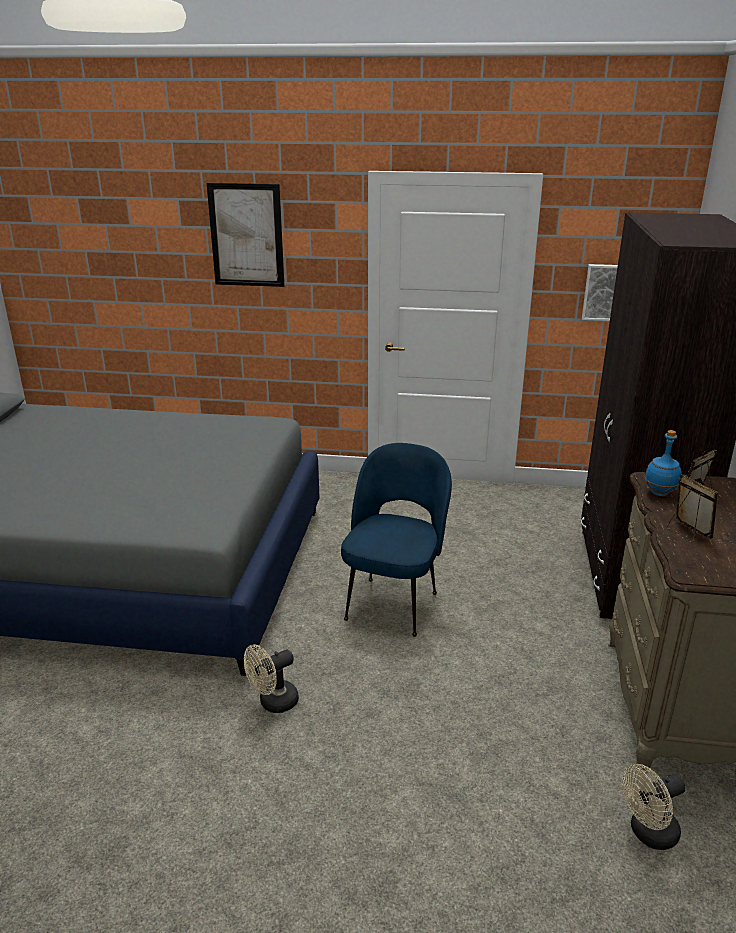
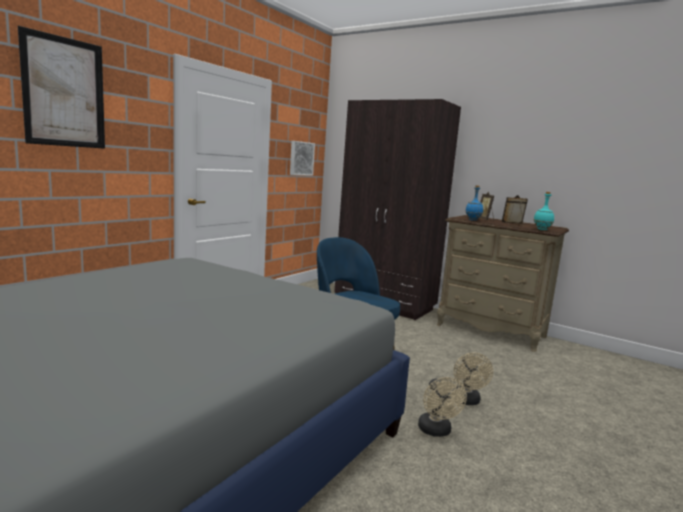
camera: 65 degrees left, 15 degrees down
beige fan [622,764,686,850] -> beige fan moved to [453,353,493,405]
none -> turquoise bottle [534,192,554,230]

